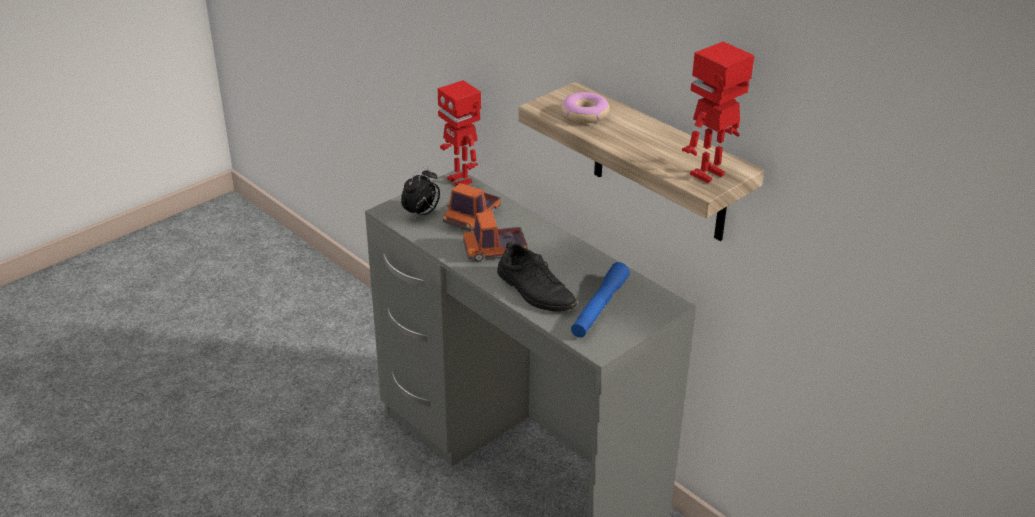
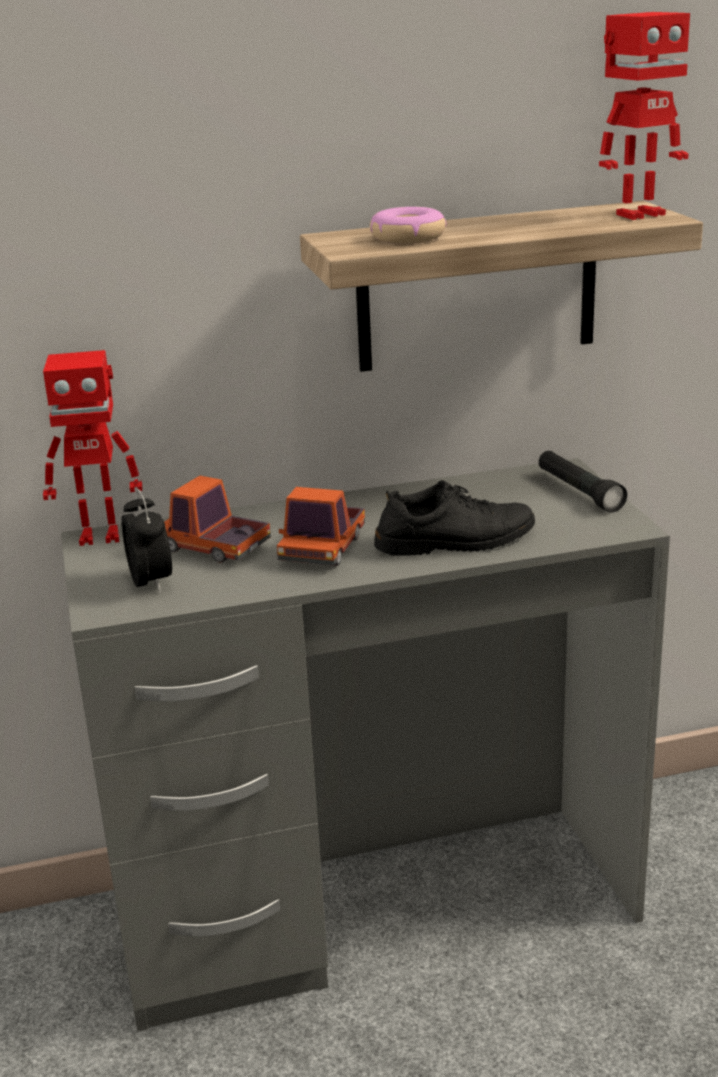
camera: 60 degrees left, 10 degrees down
toy truck [443,183,501,232] -> toy truck turned 150 degrees clockwise [164,476,271,563]
blue flashlight [571,262,630,338] -> none
toy robot [682,42,755,183] -> toy robot turned 105 degrees counterclockwise [599,12,690,220]
none -> black flashlight [539,451,627,513]

